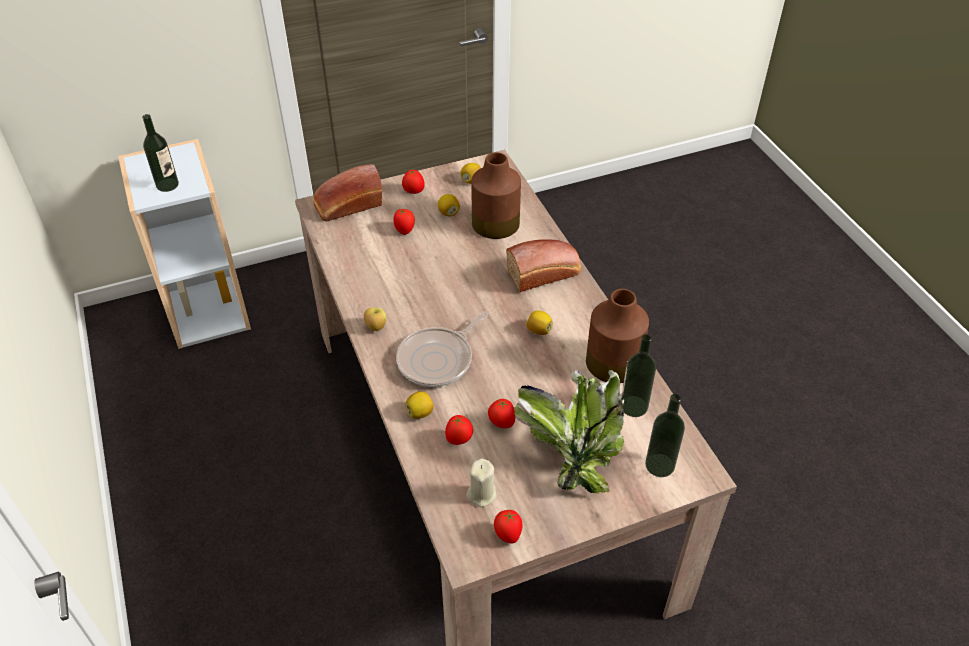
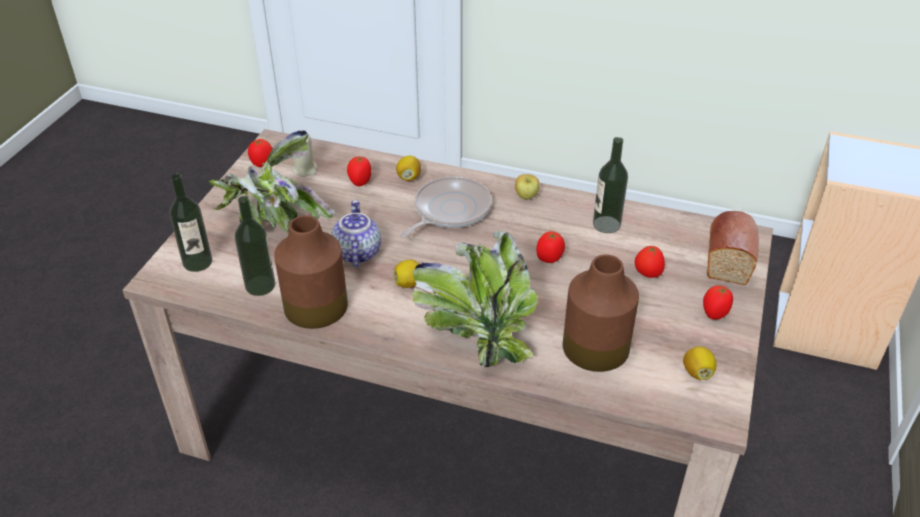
camera: 130 degrees right, 5 degrees down
bottle [142,114,179,192] -> bottle moved to [593,137,628,233]
frying pan [396,312,488,387] -> frying pan turned 45 degrees clockwise [400,176,492,238]
lemon [438,194,460,216] -> none
tomato [488,399,515,428] -> tomato moved to [536,231,565,263]
bread [506,239,581,292] -> potted plant [412,231,538,367]
none -> teapot [331,200,381,268]

